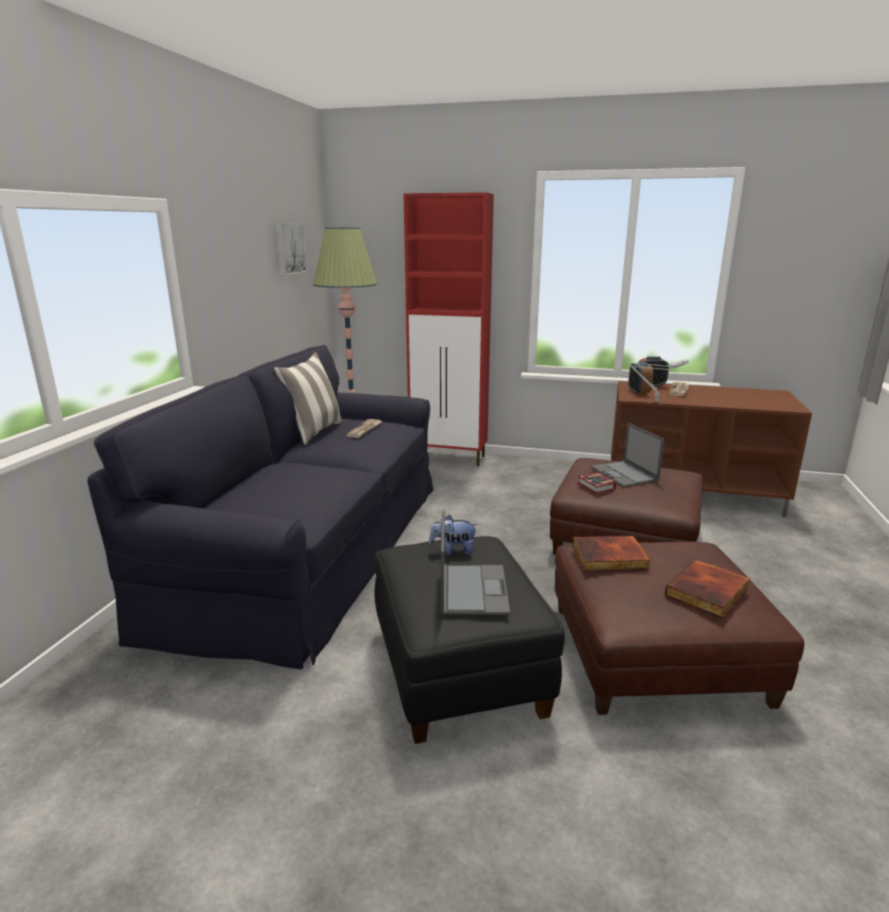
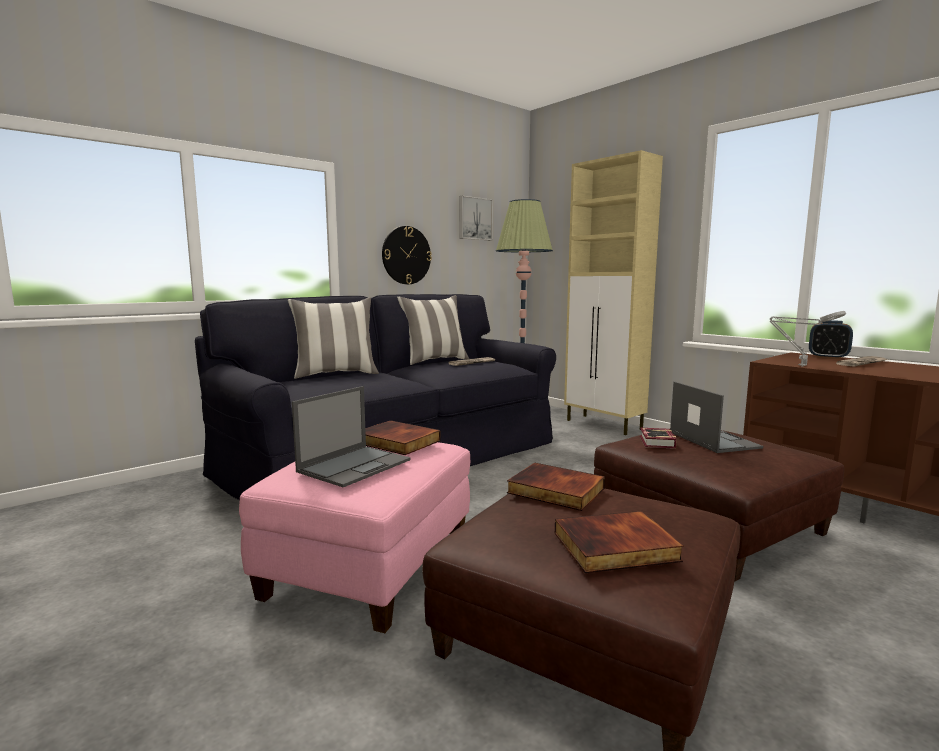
camera: 35 degrees right, 10 degrees down
black ottoman [374,536,565,744] -> pink ottoman [239,442,470,633]
red cabinet [403,192,494,466] -> beige cabinet [564,150,663,435]
plush toy [429,515,478,555] -> book [365,420,441,455]
laptop [591,423,665,487] -> laptop turned 150 degrees clockwise [670,382,763,453]
alarm clock [628,362,653,395] -> none
none -> pillow [288,298,379,379]
none -> wall clock [382,226,432,284]

